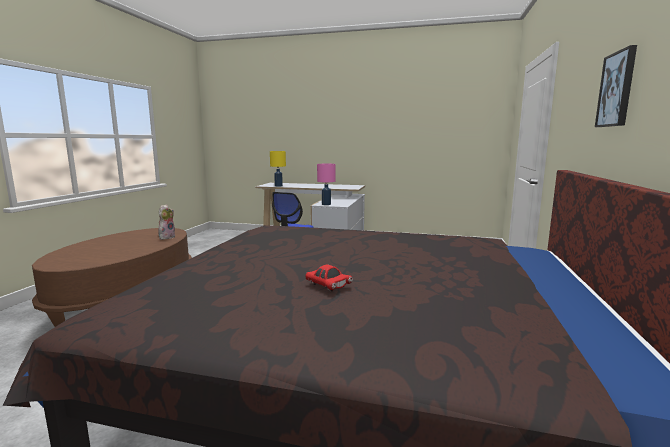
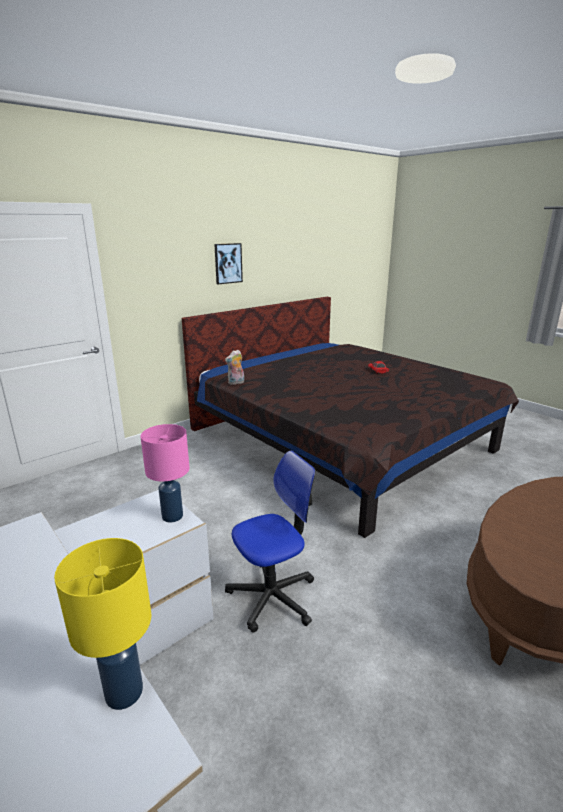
camera: 145 degrees left, 10 degrees up
plush toy [159,205,175,240] -> plush toy moved to [225,350,244,385]

